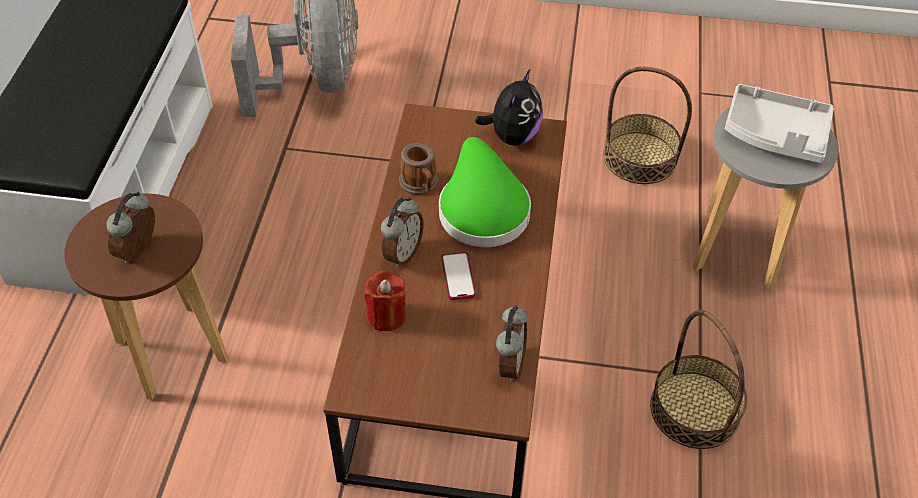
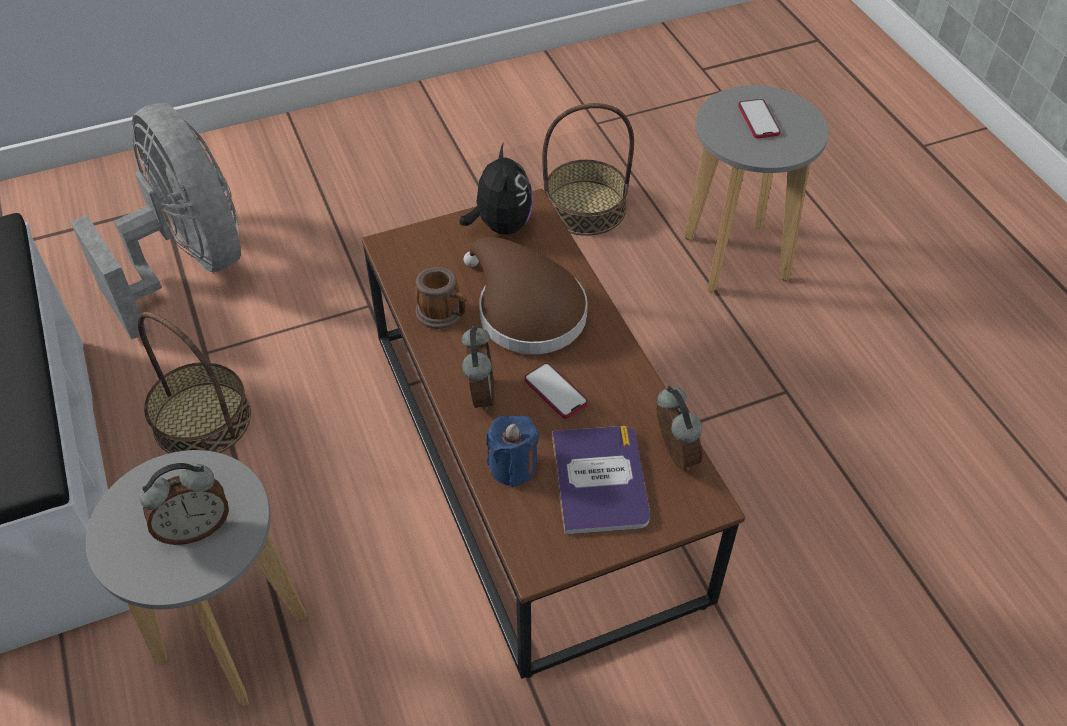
camera: 30 degrees left, 0 degrees up
brown stool [64,194,229,400] -> grey stool [86,450,307,707]
alarm clock [106,192,155,263] -> alarm clock turned 105 degrees counterclockwise [139,463,229,545]
red candle [364,271,406,331] -> blue candle [486,416,539,487]
green hat [439,137,531,247] -> brown hat [464,237,588,354]
basket [650,310,747,449] -> basket moved to [138,312,251,453]
grey tray [725,84,834,163] -> phone [738,99,781,138]
none -> book [552,426,650,535]

